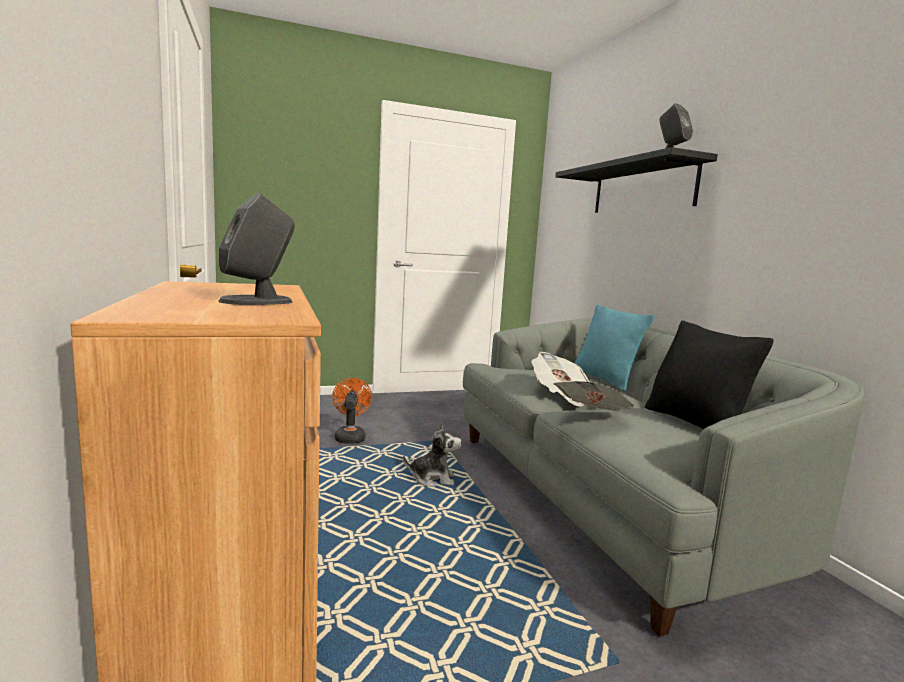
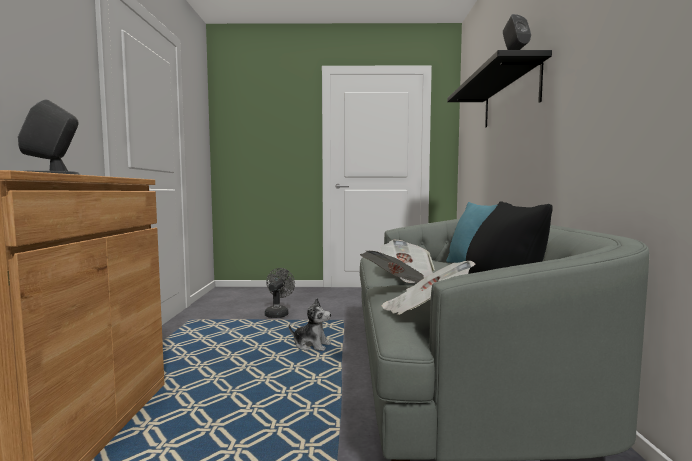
camera: 20 degrees right, 5 degrees down
orange fan [332,378,372,444] -> grey fan [265,268,295,318]
none -> newspaper [382,261,476,315]

